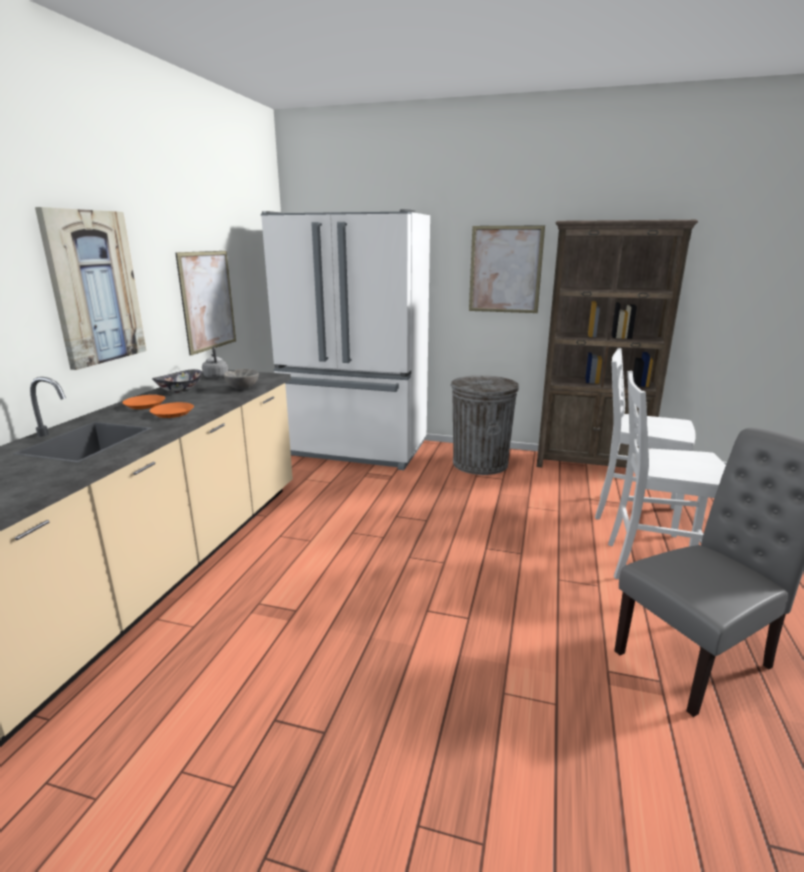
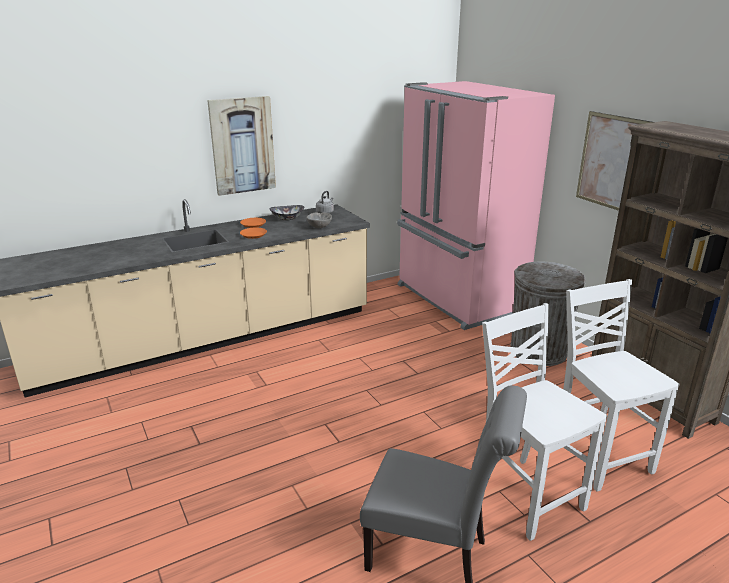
camera: 45 degrees right, 5 degrees up
picture [175,251,236,356] -> none
white fridge [261,209,430,470] -> pink fridge [397,81,555,330]

